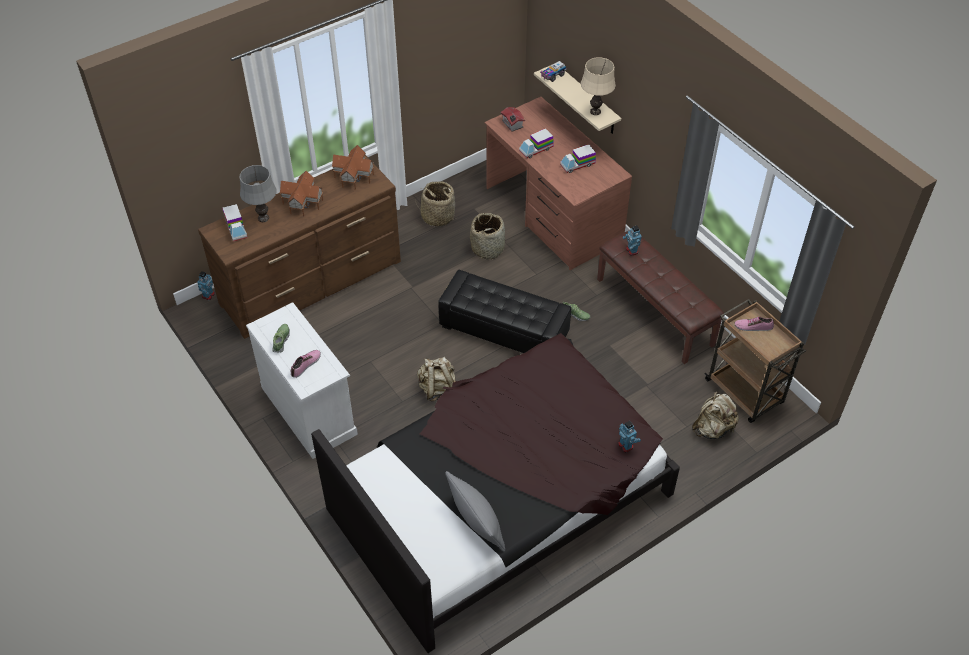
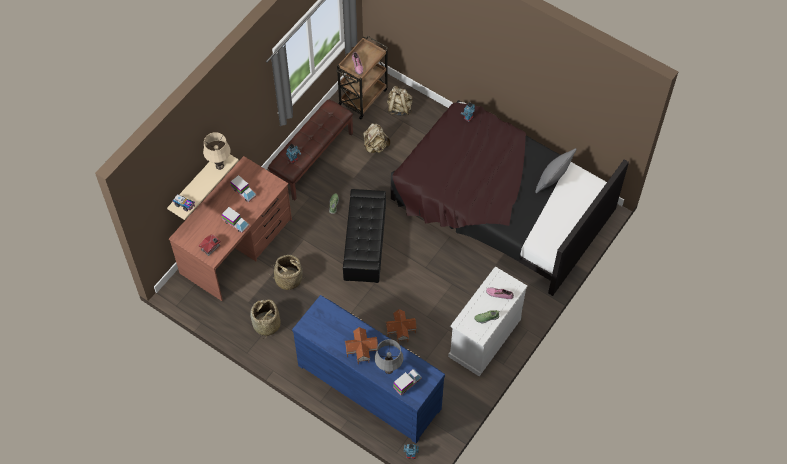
camera: 110 degrees left, 10 degrees up
brown dresser [198,155,401,339] -> blue dresser [292,295,445,443]
toy house [332,145,374,190] -> toy house moved to [386,309,417,344]
beige backpack [417,357,456,401] -> beige backpack moved to [363,123,390,153]

